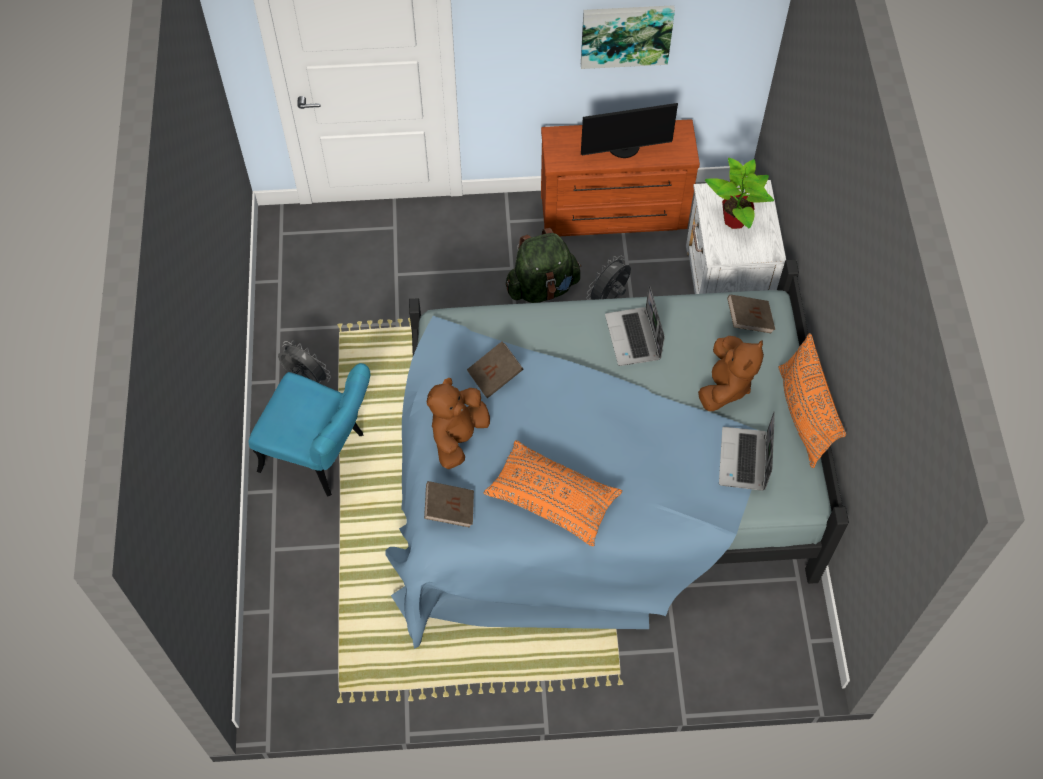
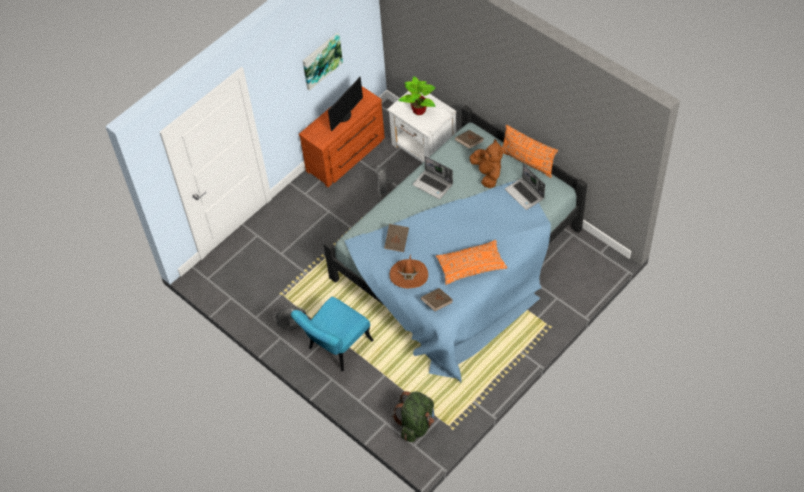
camera: 40 degrees left, 5 degrees down
turquoise chair [249,363,370,497] -> turquoise chair turned 150 degrees clockwise [291,297,374,371]
brown plush toy [427,378,490,469] -> brown hat [390,255,428,288]
green backpack [506,228,582,303] -> green backpack moved to [392,391,434,442]

